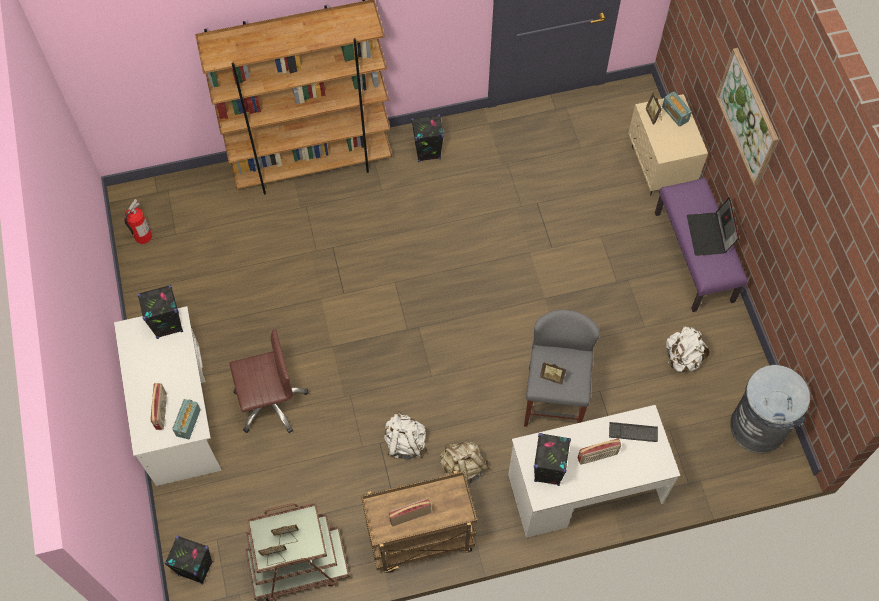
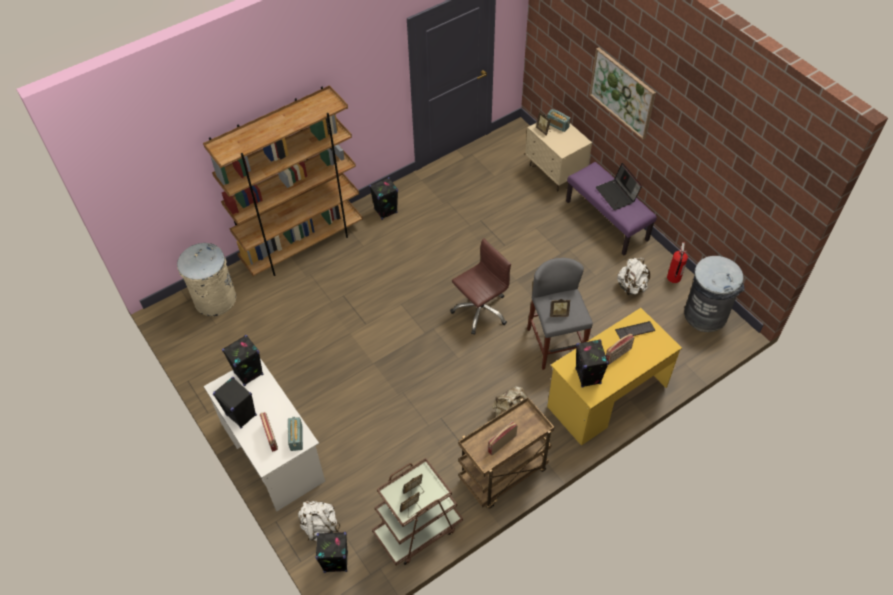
camera: 20 degrees left, 10 degrees down
fire extinguisher [124,199,152,244] -> fire extinguisher moved to [667,242,688,283]
brown office chair [229,329,309,433] -> brown office chair moved to [450,238,511,335]
white backpack [384,411,427,459] -> white backpack moved to [298,499,340,541]
white desk [508,405,680,538] -> yellow desk [547,308,682,446]
none -> beige trash can [177,243,236,316]
none -> black speaker [213,377,257,428]

